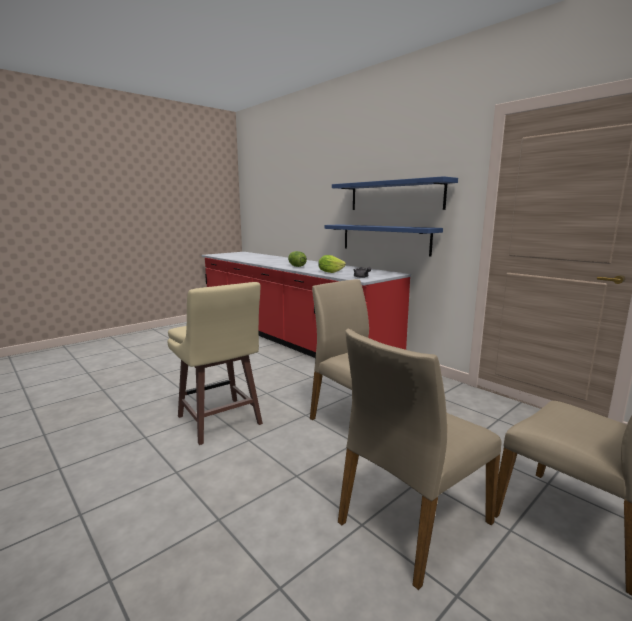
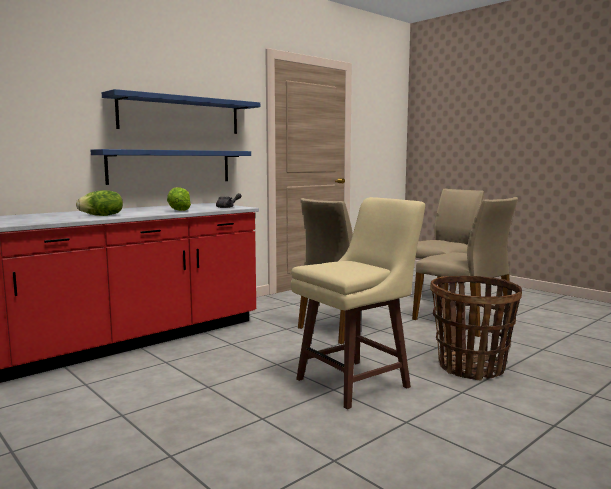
camera: 90 degrees left, 5 degrees down
none -> basket [430,276,522,380]

